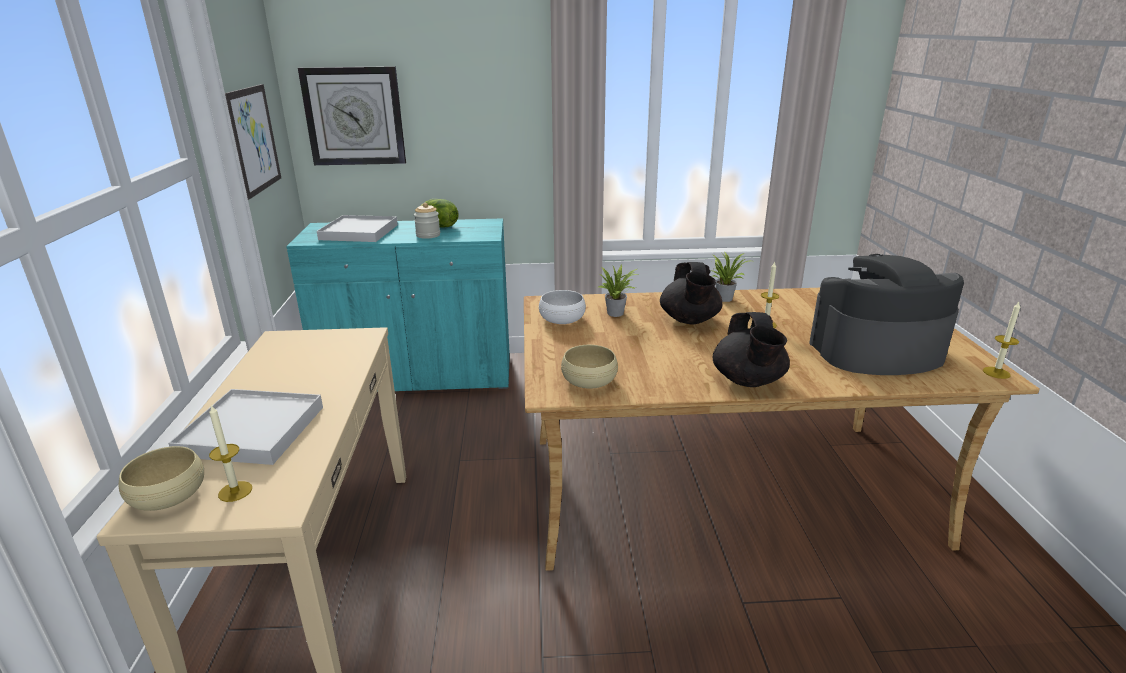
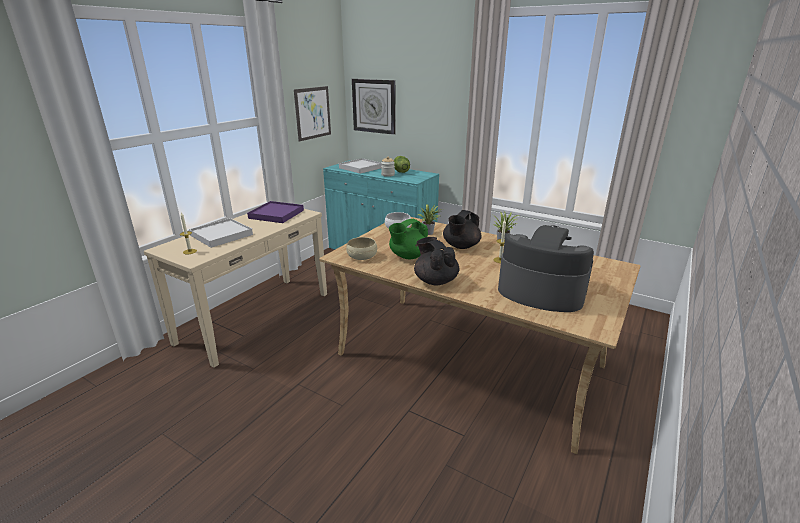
camera: 35 degrees right, 0 degrees up
beige bowl [119,446,204,511] -> none
black teapot [713,312,790,387] -> black teapot turned 120 degrees clockwise [414,237,459,285]
candle [983,302,1020,379] -> none
none -> purple tray [247,201,304,223]
none -> green teapot [389,219,428,259]

